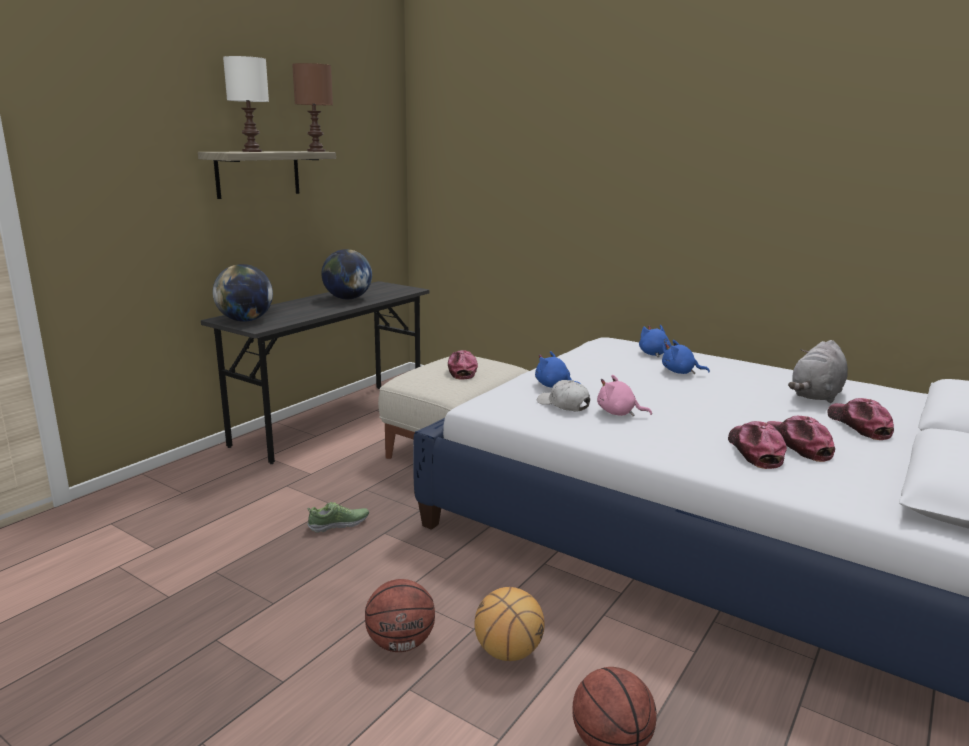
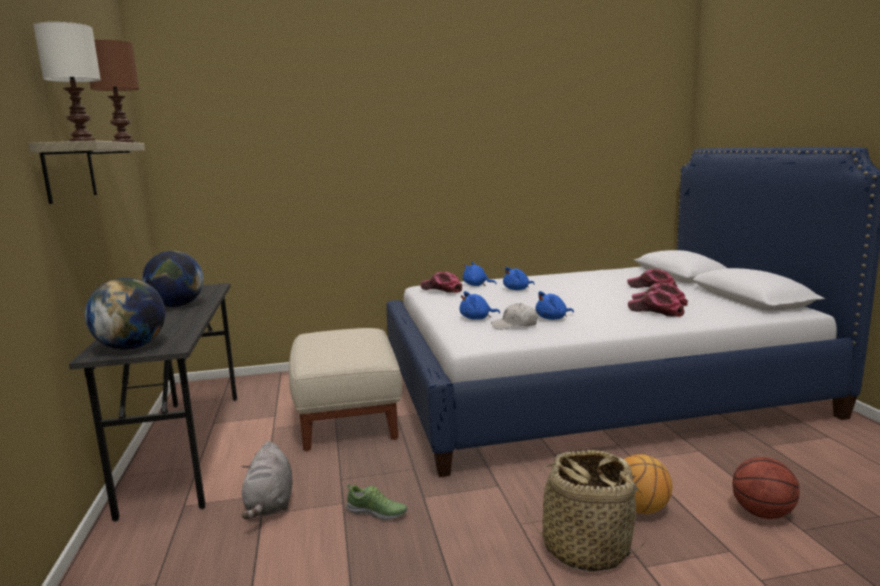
camera: 45 degrees left, 5 degrees down
shoe [307,502,369,533] -> shoe turned 90 degrees clockwise [346,484,407,520]
basketball [365,579,435,652] -> basket [525,450,646,572]
cap [448,350,478,380] -> cap moved to [420,272,462,293]
pink plush toy [597,375,652,417] -> blue plush toy [535,291,574,320]
grey plush toy [788,340,848,403] -> grey plush toy moved to [242,441,293,519]

